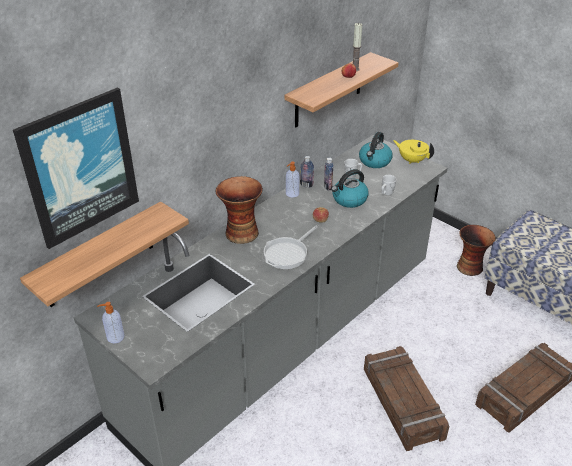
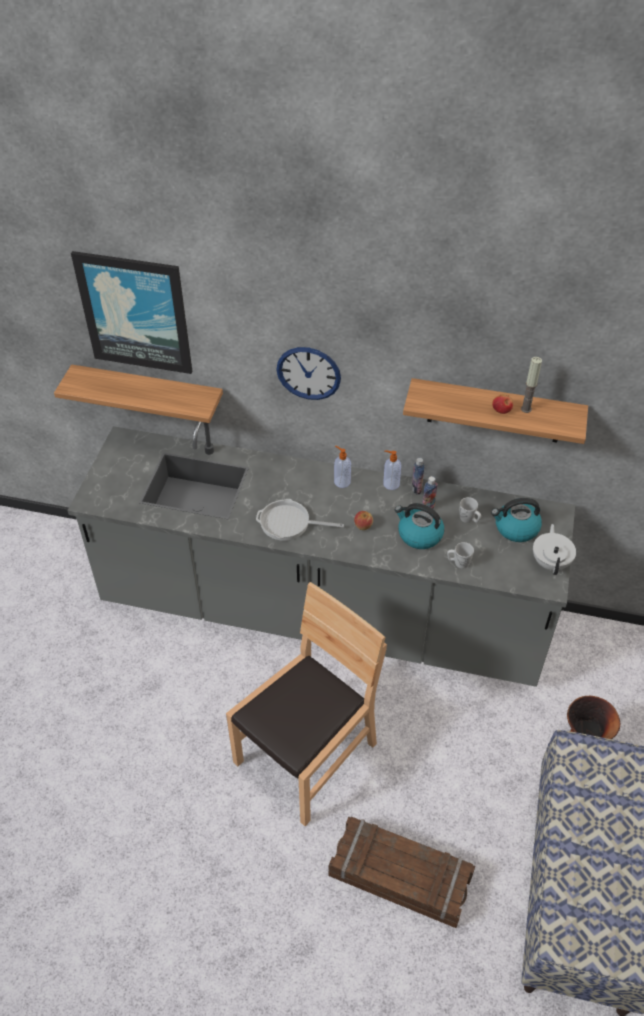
camera: 60 degrees right, 10 degrees up
soap dispenser [97,302,124,343] -> soap dispenser moved to [334,446,351,488]
vase [216,176,263,244] -> none
crate [364,346,450,451] -> brown chair [226,582,387,826]
yellow teapot [393,140,434,164] -> white teapot [533,524,576,575]
none -> wall clock [276,347,341,400]

